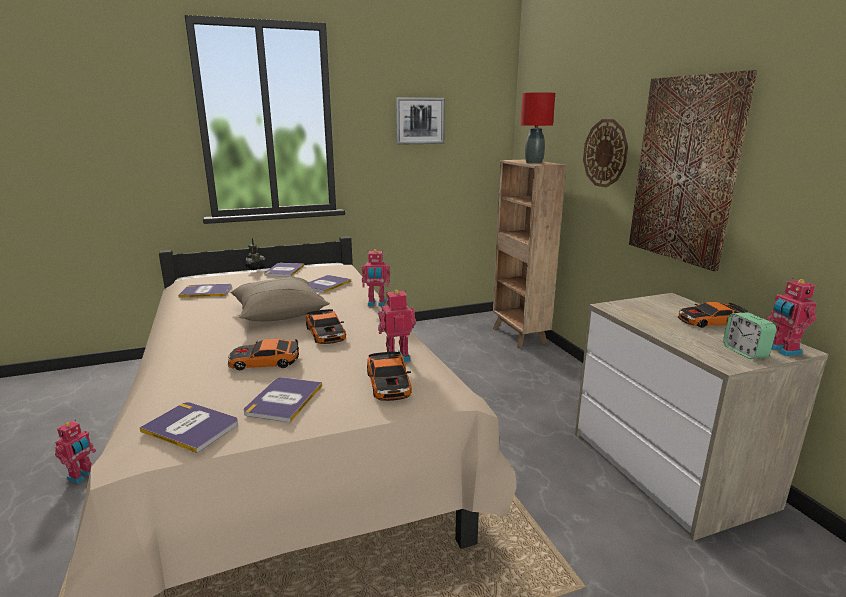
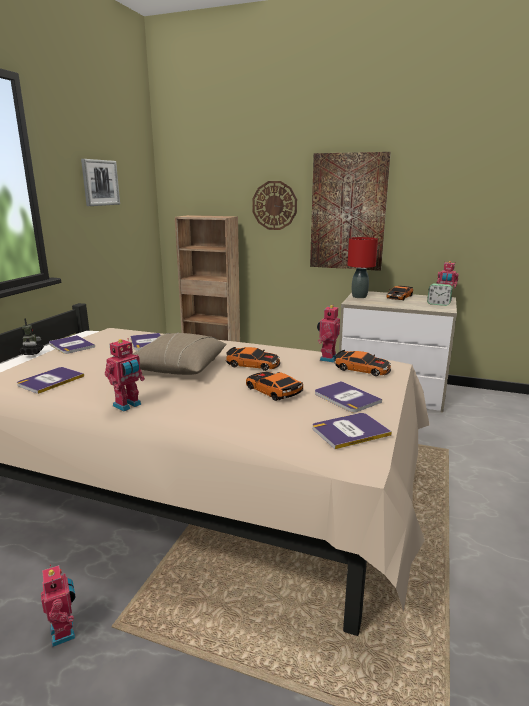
camera: 50 degrees left, 0 degrees up
toy car [228,339,299,370] -> toy car turned 105 degrees clockwise [246,372,303,401]
toy robot [361,249,390,306] -> toy robot moved to [105,338,145,412]
red table lamp [520,92,555,164] -> red table lamp moved to [348,237,378,298]

